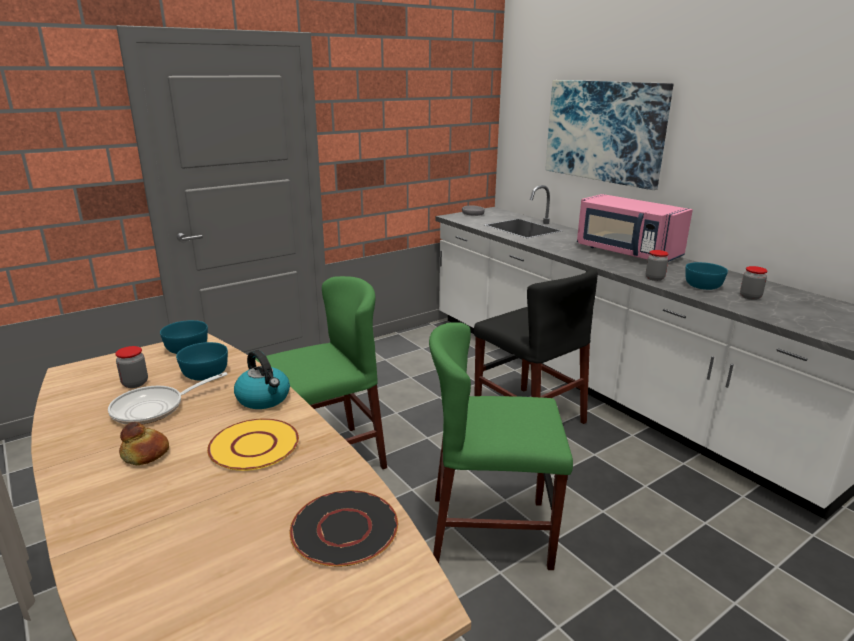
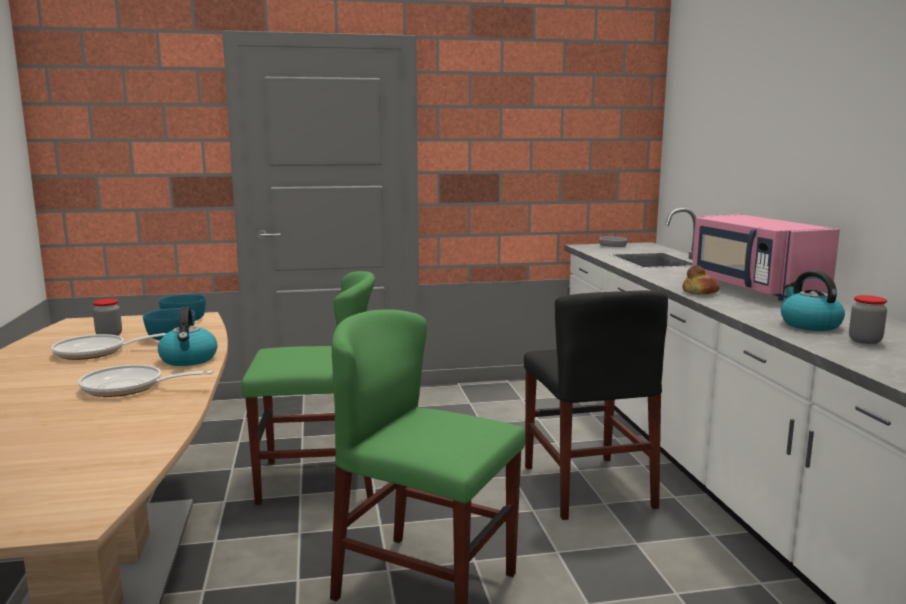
camera: 25 degrees right, 10 degrees down
bread [119,422,169,465] -> bread moved to [682,265,719,294]
yellow plate [207,418,299,471] -> frying pan [78,365,214,397]
black plate [290,490,398,567] -> none
picture [545,80,673,190] -> none
jar [646,250,669,281] -> none
turquoise bowl [685,262,728,290] -> kettle [781,271,845,331]

